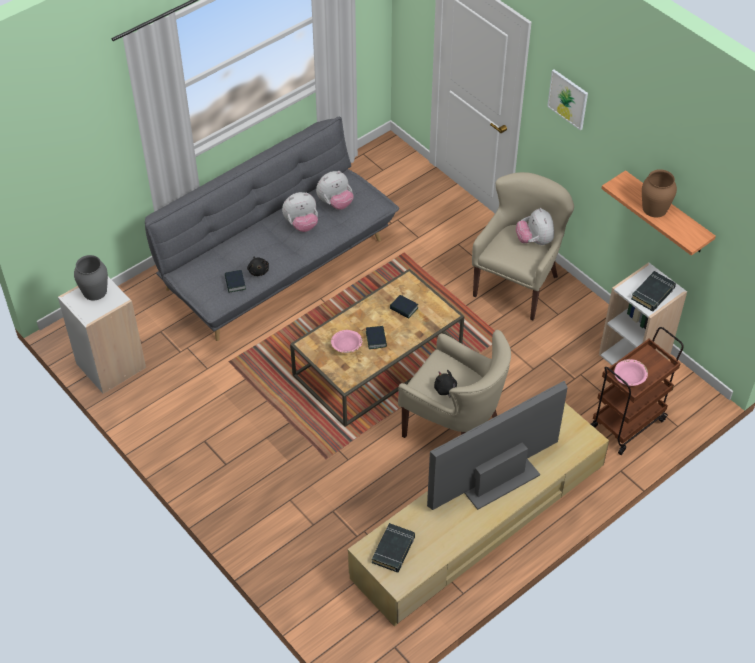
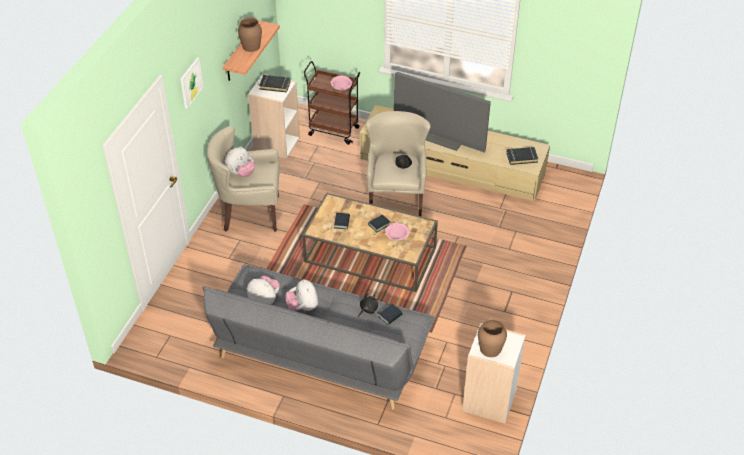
camera: 120 degrees left, 5 degrees down
grey vase [74,255,108,301] -> brown vase [478,318,507,357]
plush toy [282,192,318,232] -> plush toy turned 150 degrees counterclockwise [285,279,318,311]

